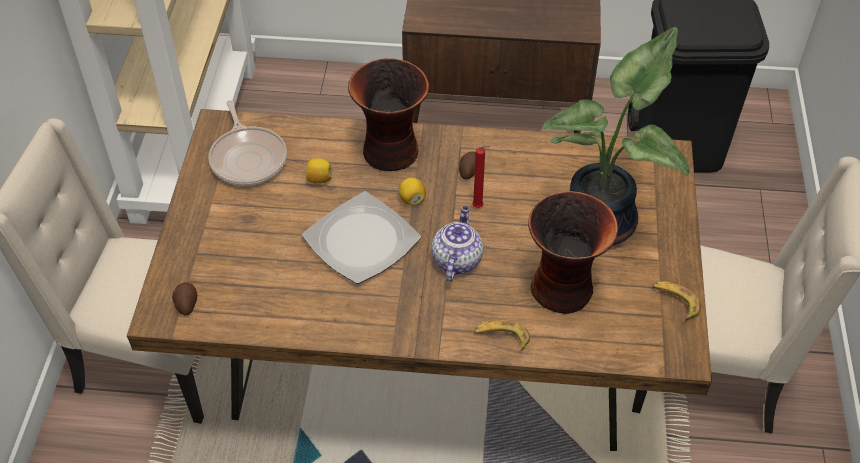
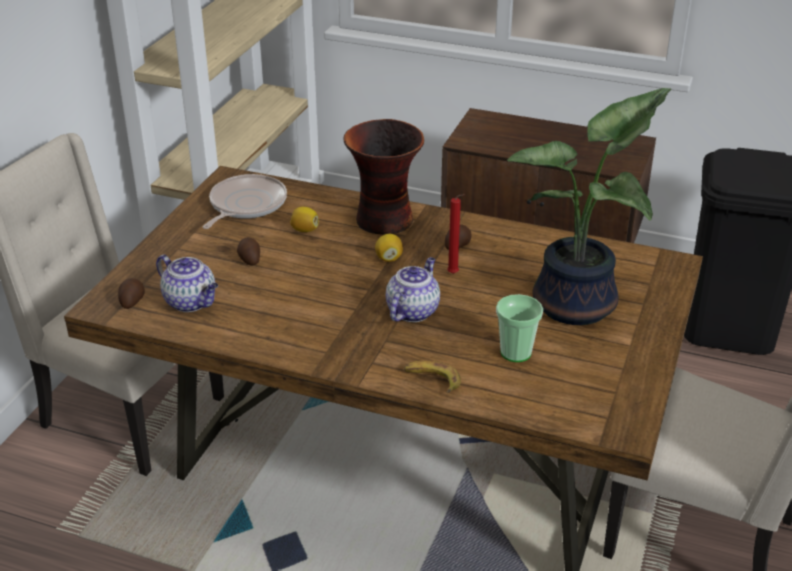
camera: 15 degrees right, 15 degrees down
frying pan [208,100,287,186] -> frying pan turned 150 degrees counterclockwise [203,174,287,229]
plate [302,191,421,284] -> none
vase [528,191,618,314] -> cup [496,294,543,362]
banana [653,281,701,320] -> none
none -> teapot [156,254,218,312]
none -> potato [237,237,260,265]

